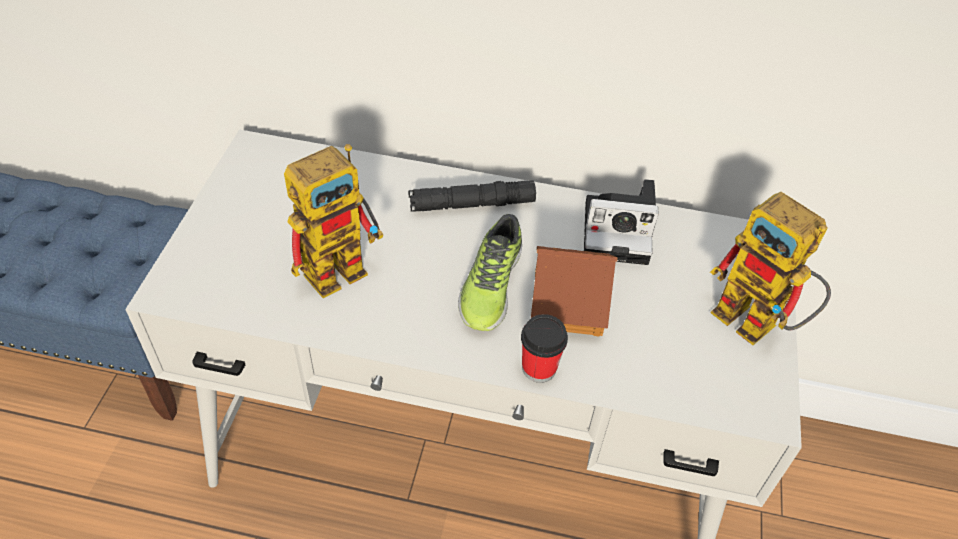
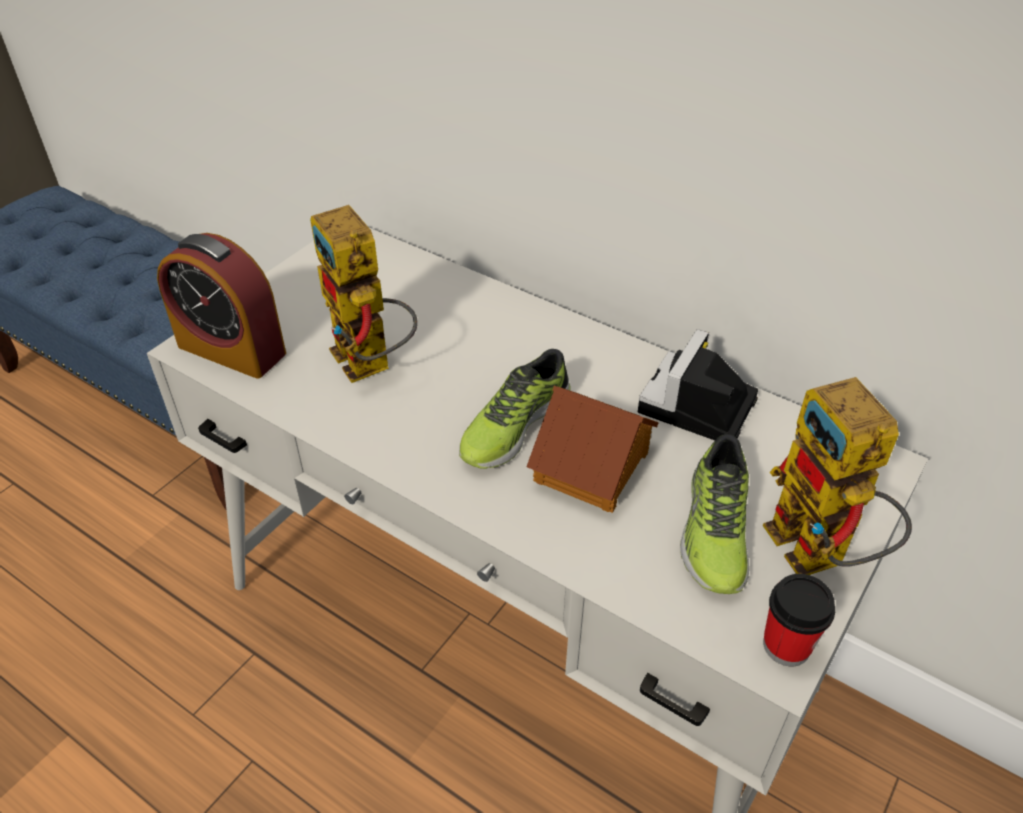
camera: 25 degrees right, 5 degrees down
toy robot [284,144,384,298] -> toy robot turned 75 degrees clockwise [310,205,418,383]
black flashlight [408,180,536,211] -> none
cup [521,314,568,383] -> cup moved to [763,574,835,666]
camera [584,179,659,265] -> camera turned 90 degrees clockwise [638,329,758,440]
none -> alarm clock [157,233,286,379]
none -> shoe [680,434,749,594]

